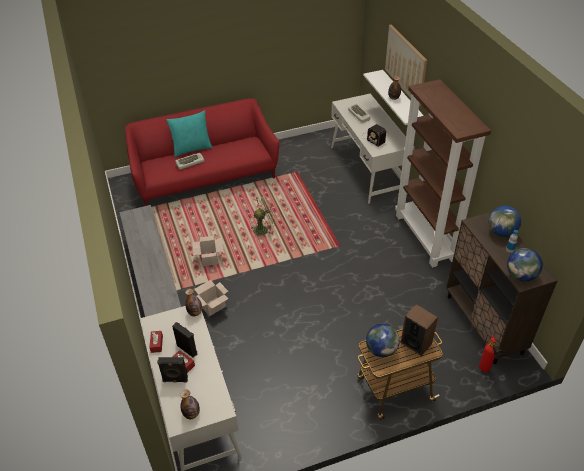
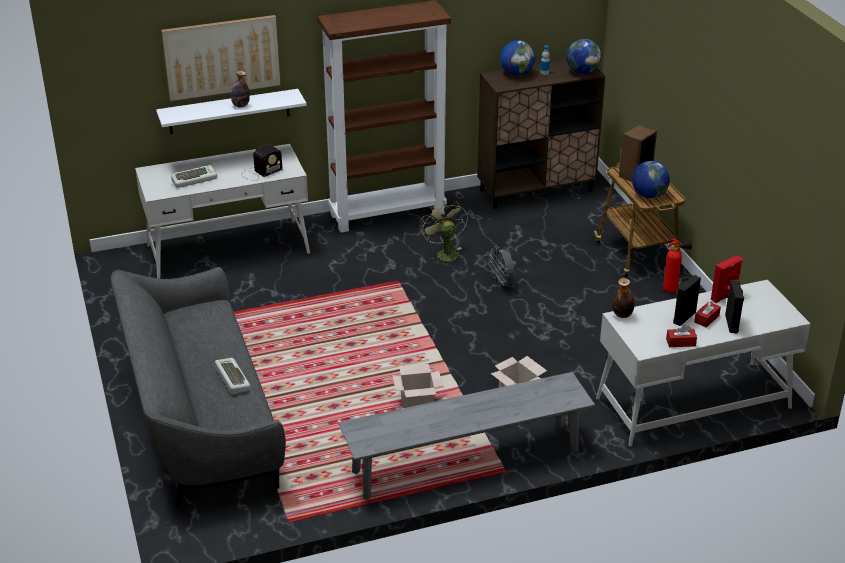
camera: 90 degrees left, 10 degrees down
red sofa [125,98,280,206] -> grey sofa [111,267,286,507]
turquoise pillow [166,110,213,157] -> none
bottle [180,390,200,419] -> none
green fan [250,195,277,236] -> green fan moved to [420,201,468,266]
fire extinguisher [479,335,503,372] -> fire extinguisher moved to [663,239,692,293]
none -> grey fan [489,246,516,288]
none -> red speaker [711,256,743,303]

